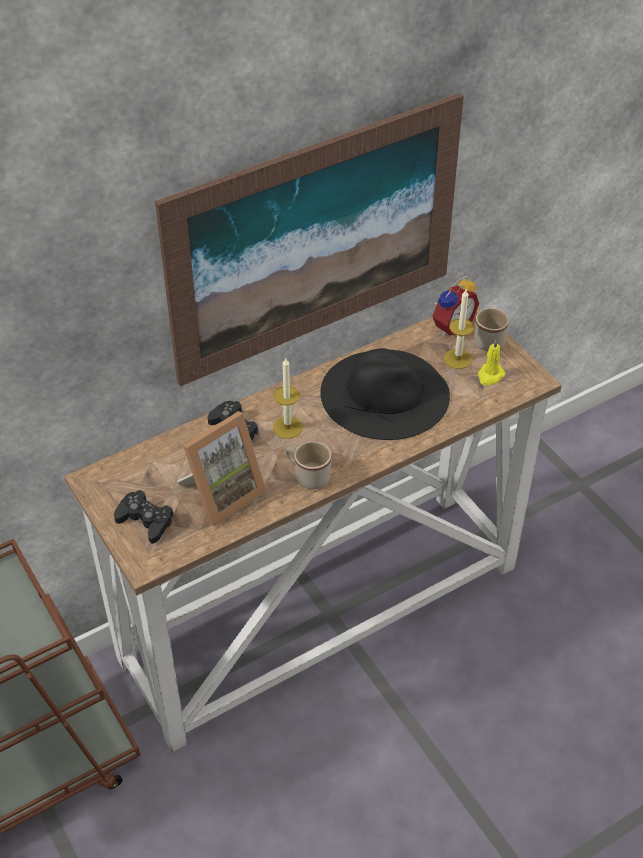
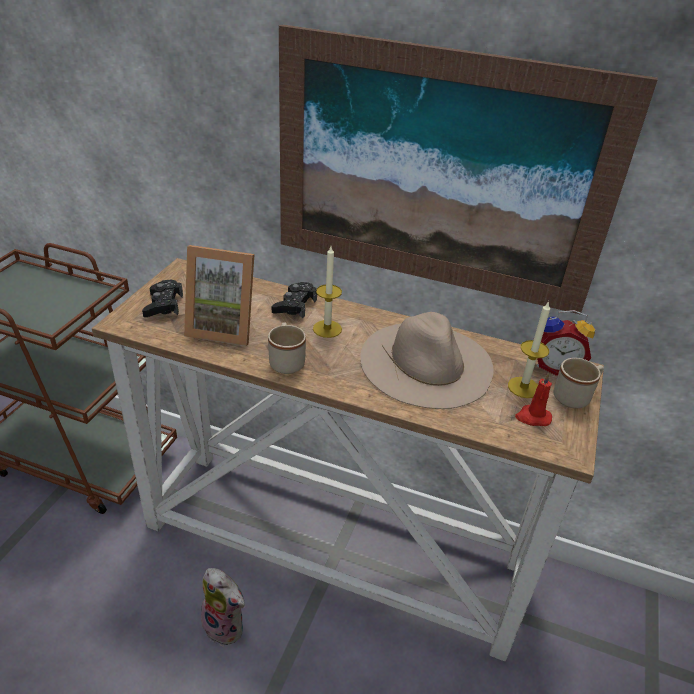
camera: 50 degrees right, 10 degrees down
black hat [320,348,450,440] -> beige hat [360,312,494,409]
yellow candle [478,339,505,386] -> red candle [515,373,552,426]
none -> plush toy [201,568,245,646]

